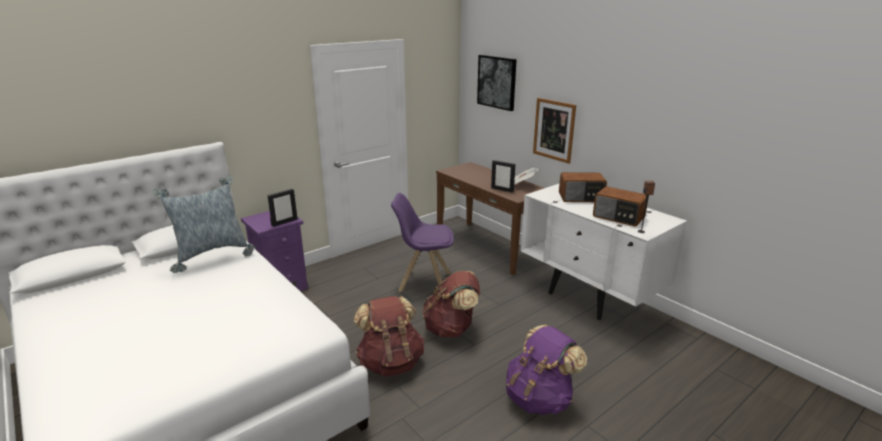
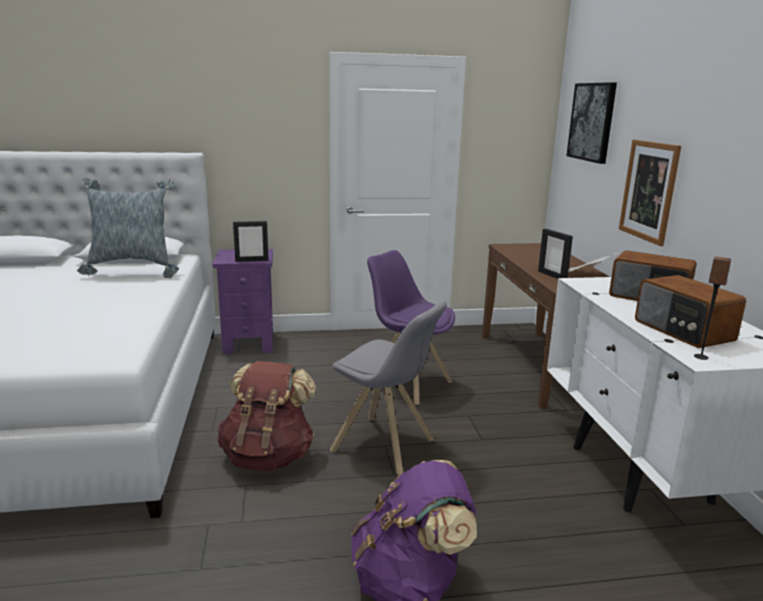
camera: 30 degrees right, 5 degrees down
brown backpack [423,271,480,338] -> grey chair [330,301,447,475]

